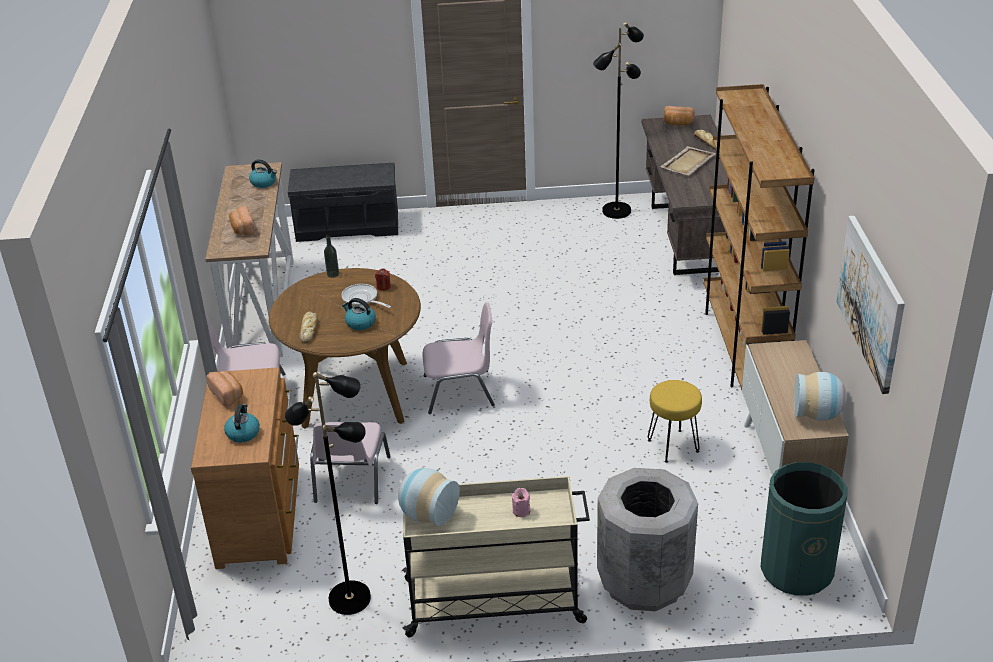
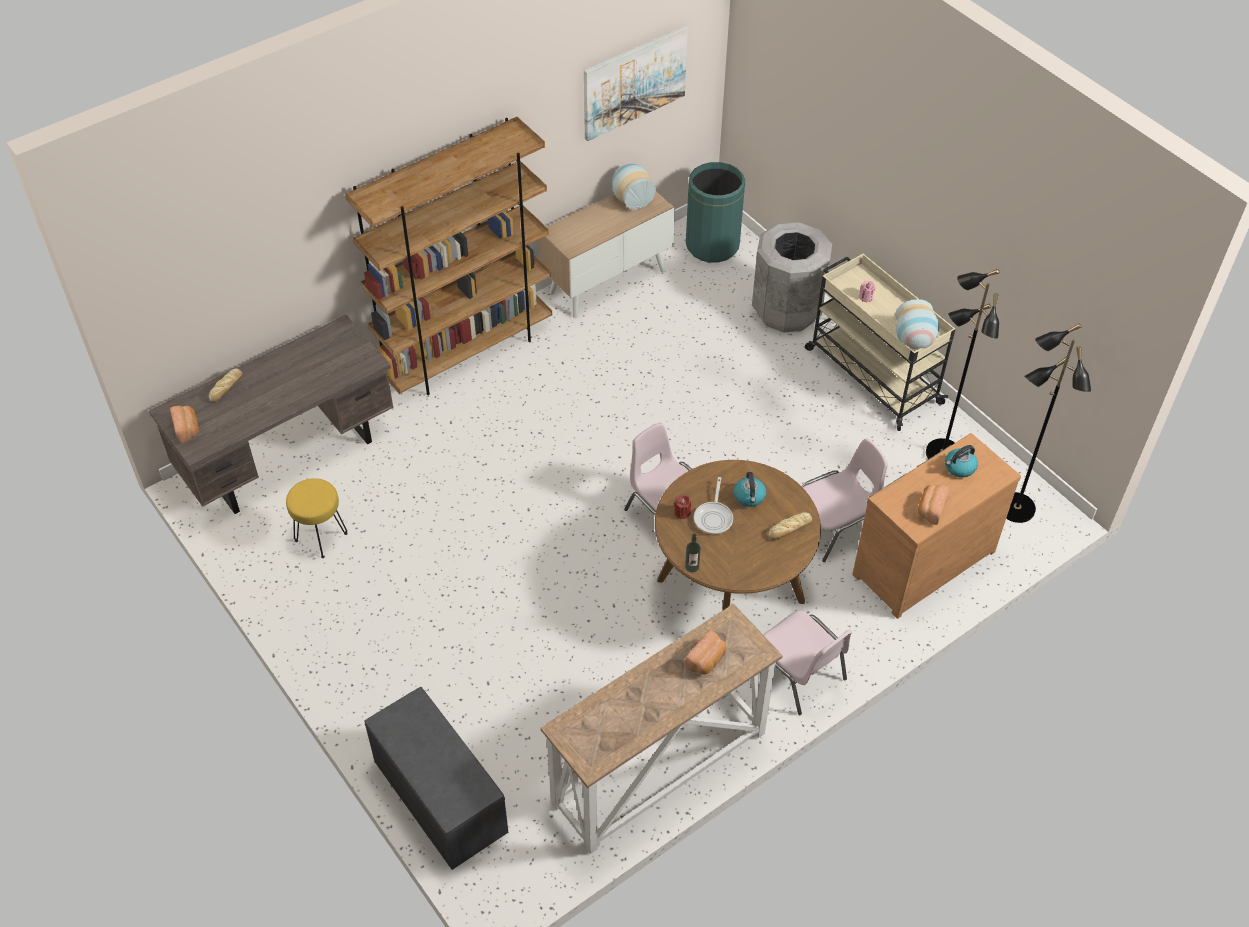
camera: 125 degrees left, 15 degrees up
kettle [249,159,277,188] -> none
black floor lamp [593,22,644,219] -> black floor lamp moved to [1006,323,1091,523]
yellow stool [648,380,702,463] -> yellow stool moved to [286,478,348,558]
beige tray [660,146,716,176] -> none

